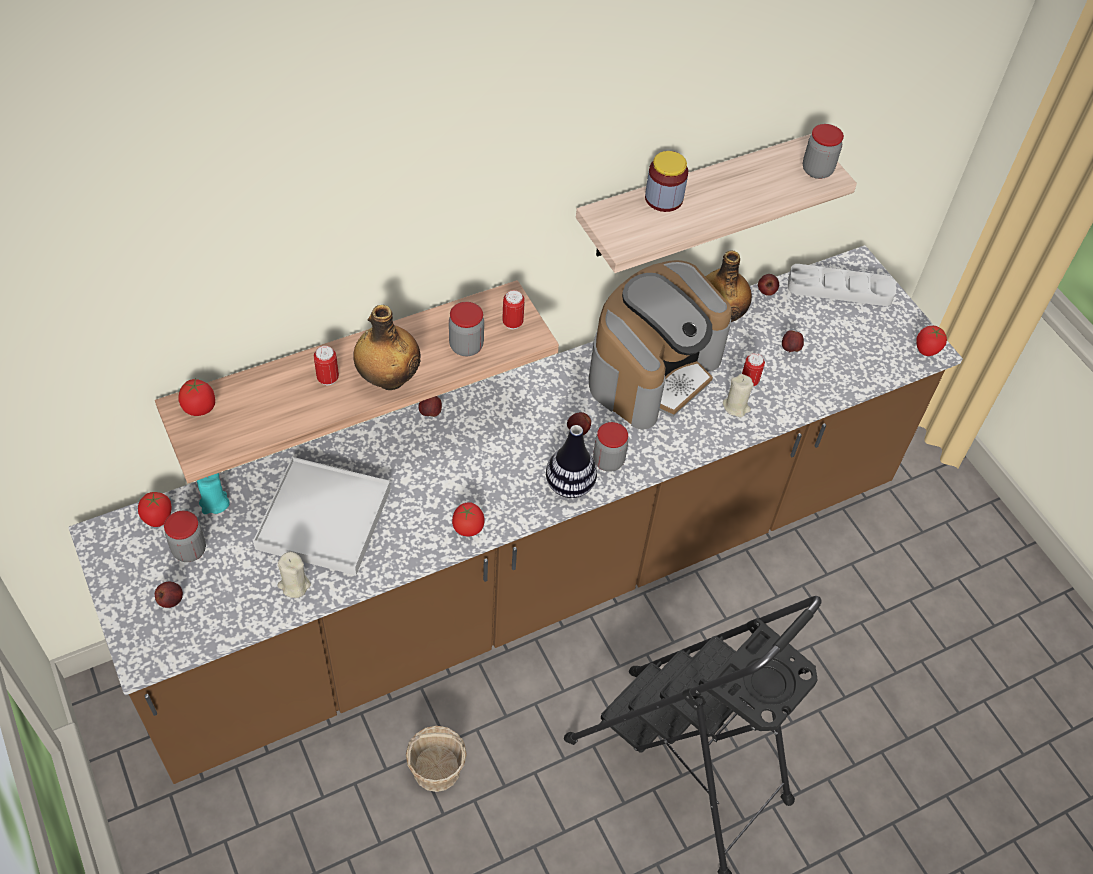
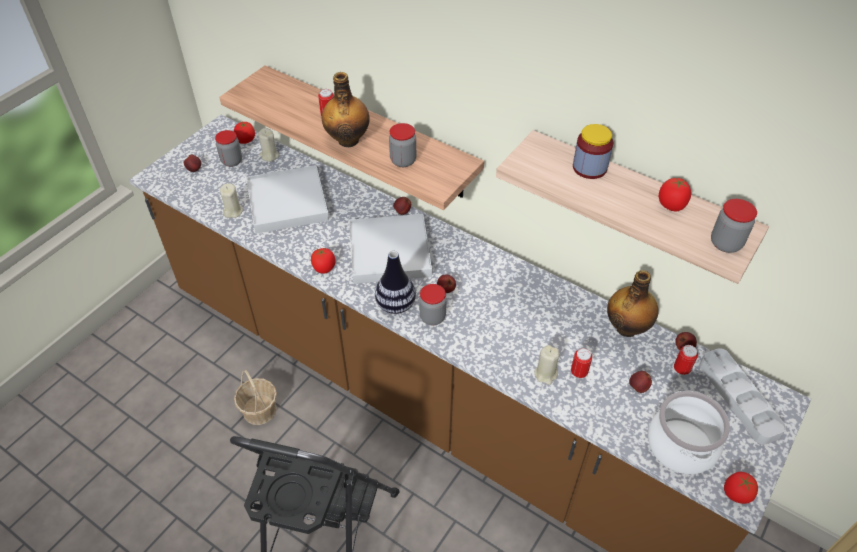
camera: 65 degrees right, 5 degrees down
tomato [179,379,215,416] -> tomato moved to [659,178,691,211]
turquoise candle [197,473,230,514] -> beige candle [258,128,280,162]
can [502,290,525,329] -> can moved to [674,345,698,375]
coffee machine [589,260,732,430] -> none
none -> white tray [349,214,432,284]
none -> cooking pot [648,391,730,474]

